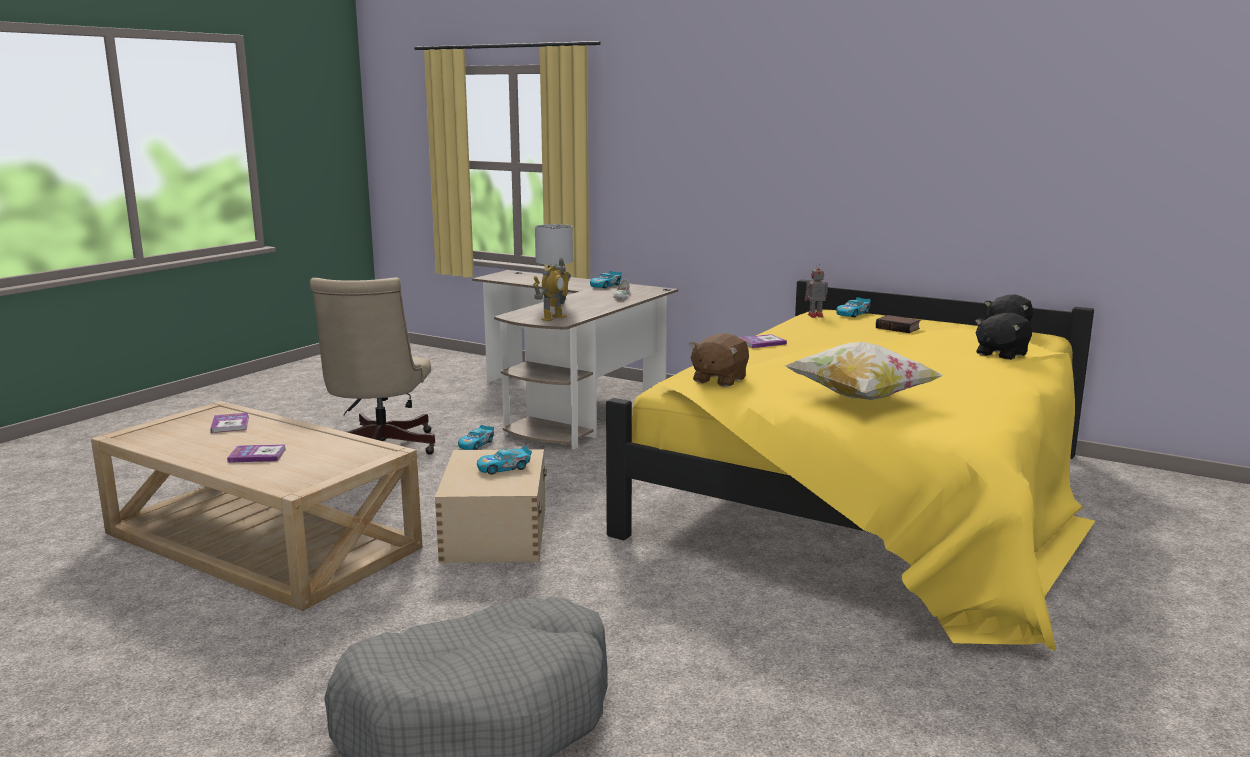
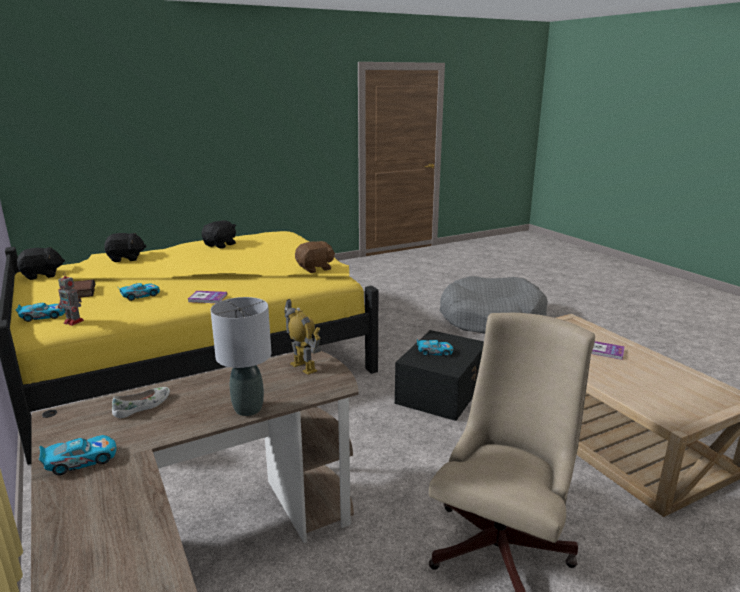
camera: 150 degrees left, 5 degrees up
book [210,413,249,433] -> none
beige storage box [435,449,547,563] -> black storage box [395,330,484,421]
toy car [458,425,494,450] -> toy car moved to [117,283,160,301]
toy robot [533,258,571,321] -> toy robot turned 75 degrees clockwise [284,299,321,375]
pillow [783,342,944,400] -> none
none -> black plush toy [201,220,236,248]

